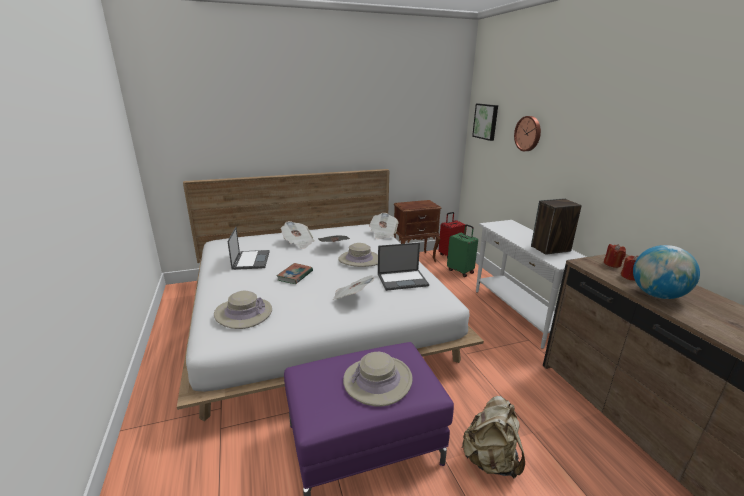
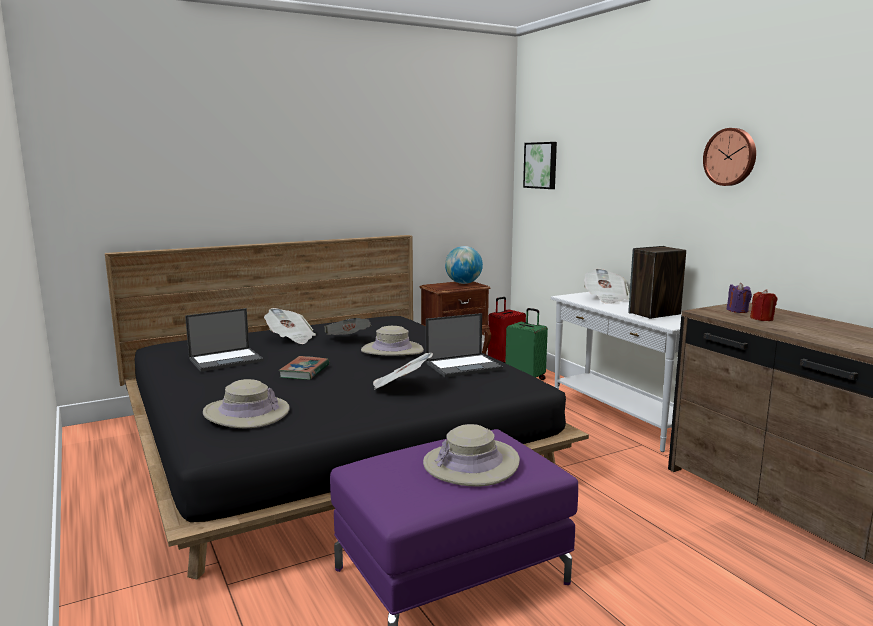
camera: 10 degrees left, 10 degrees down
white bed [177,169,484,421] -> black bed [105,235,589,580]
laptop [228,227,270,270] -> laptop turned 75 degrees clockwise [185,308,264,372]
newspaper [369,213,399,239] -> newspaper moved to [584,268,629,304]
beige backpack [461,396,525,478] -> none
wall clock [514,116,541,151] -> wall clock moved to [703,128,756,186]
red candle [604,244,626,268] -> purple candle [727,283,752,313]
globe [633,245,700,299] -> globe moved to [445,246,483,284]

